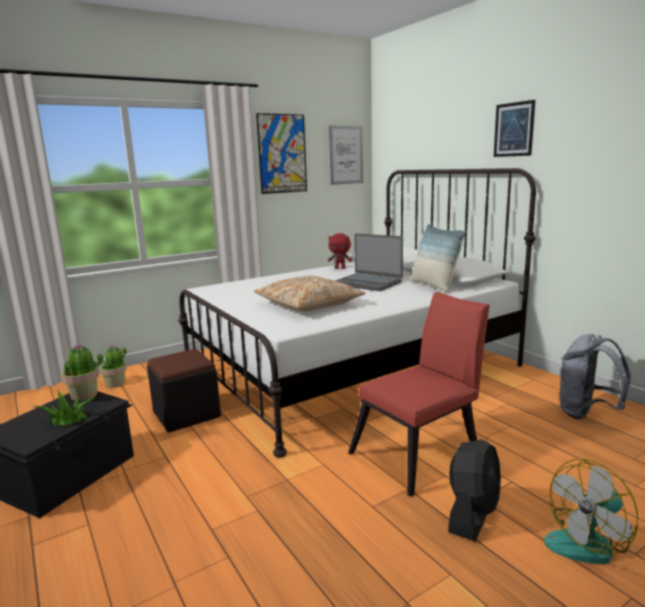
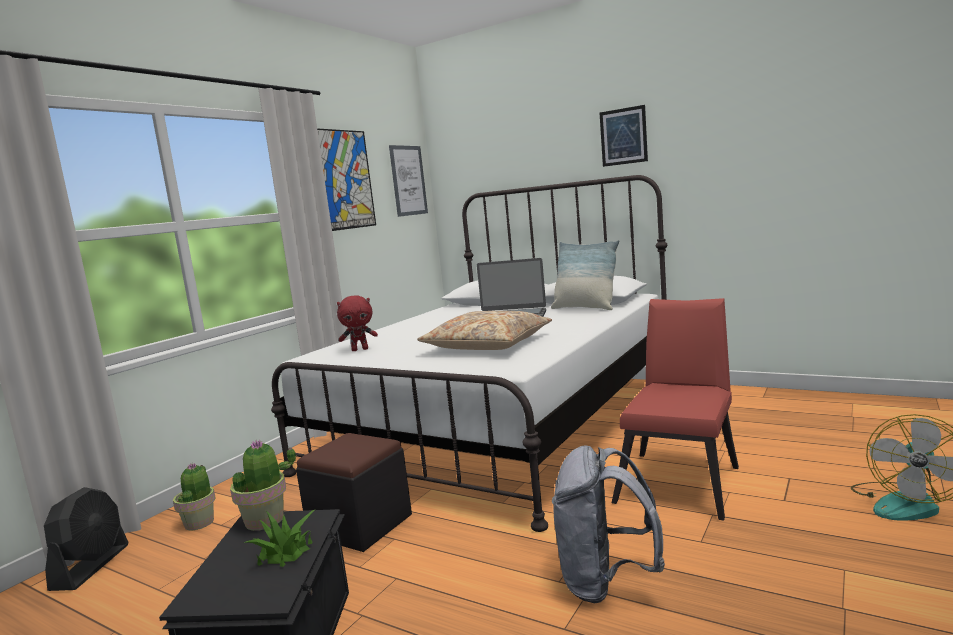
camera: 25 degrees left, 5 degrees down
red plush toy [328,233,352,269] -> red plush toy moved to [337,295,378,351]
black fan [448,440,501,542] -> black fan moved to [44,487,129,591]
grey backpack [560,334,631,419] -> grey backpack moved to [552,445,665,603]

